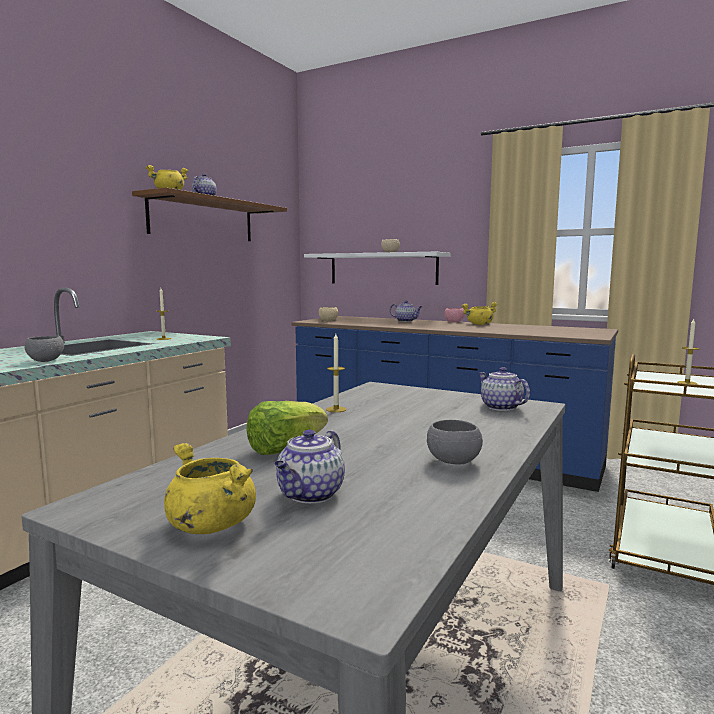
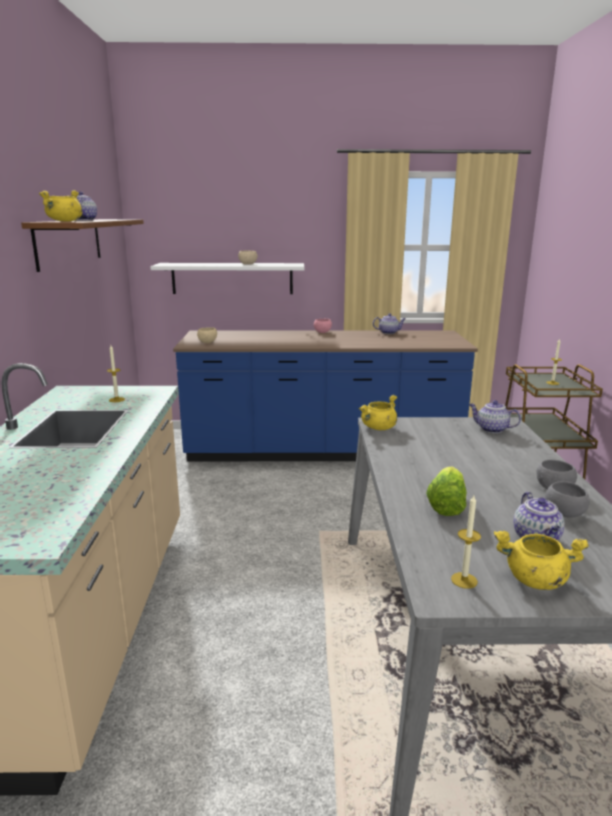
camera: 30 degrees left, 10 degrees up
grey bowl [24,336,64,362] -> grey bowl moved to [545,481,590,518]
candle [326,334,347,412] -> candle moved to [451,495,481,589]
teapot [390,300,422,322] -> teapot moved to [373,313,406,334]
yellow cooking pot [461,302,497,325] -> yellow cooking pot moved to [359,395,397,430]

